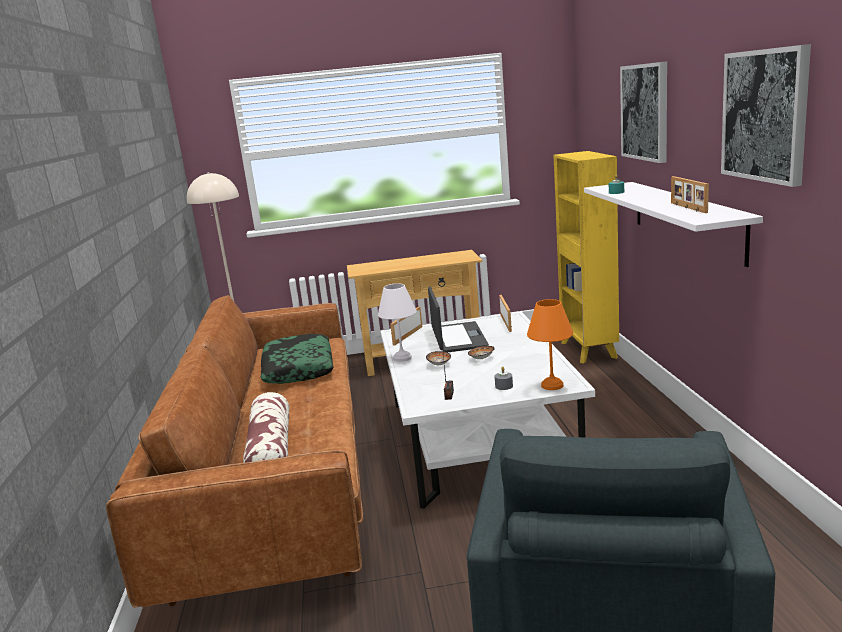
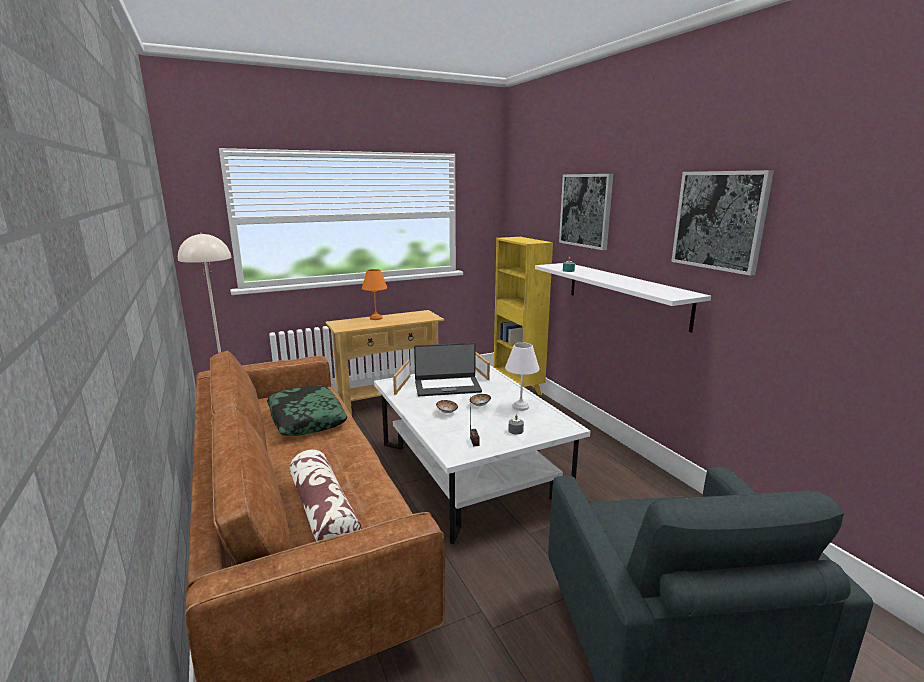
camera: 20 degrees left, 0 degrees up
white table lamp [378,283,417,362] -> white table lamp moved to [505,342,540,411]
laptop [428,286,489,352] -> laptop turned 105 degrees clockwise [414,343,482,396]
orange table lamp [527,299,573,390] -> orange table lamp moved to [362,269,387,320]
picture frame [671,176,709,213] -> none

